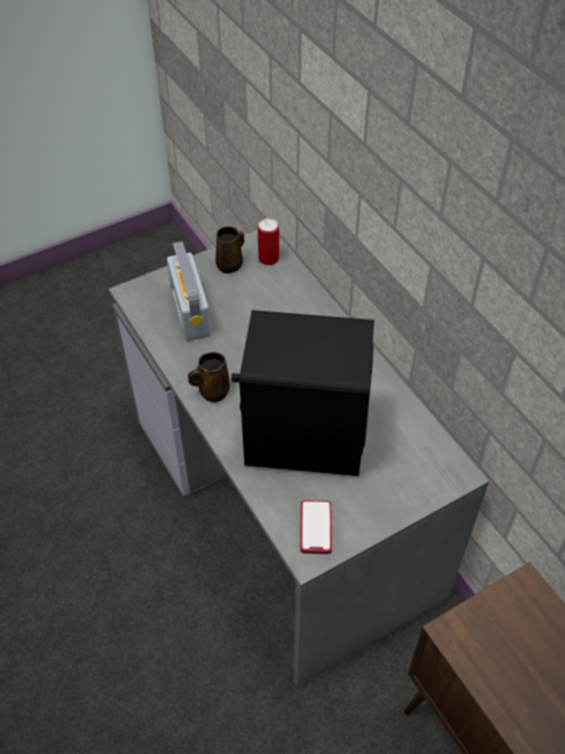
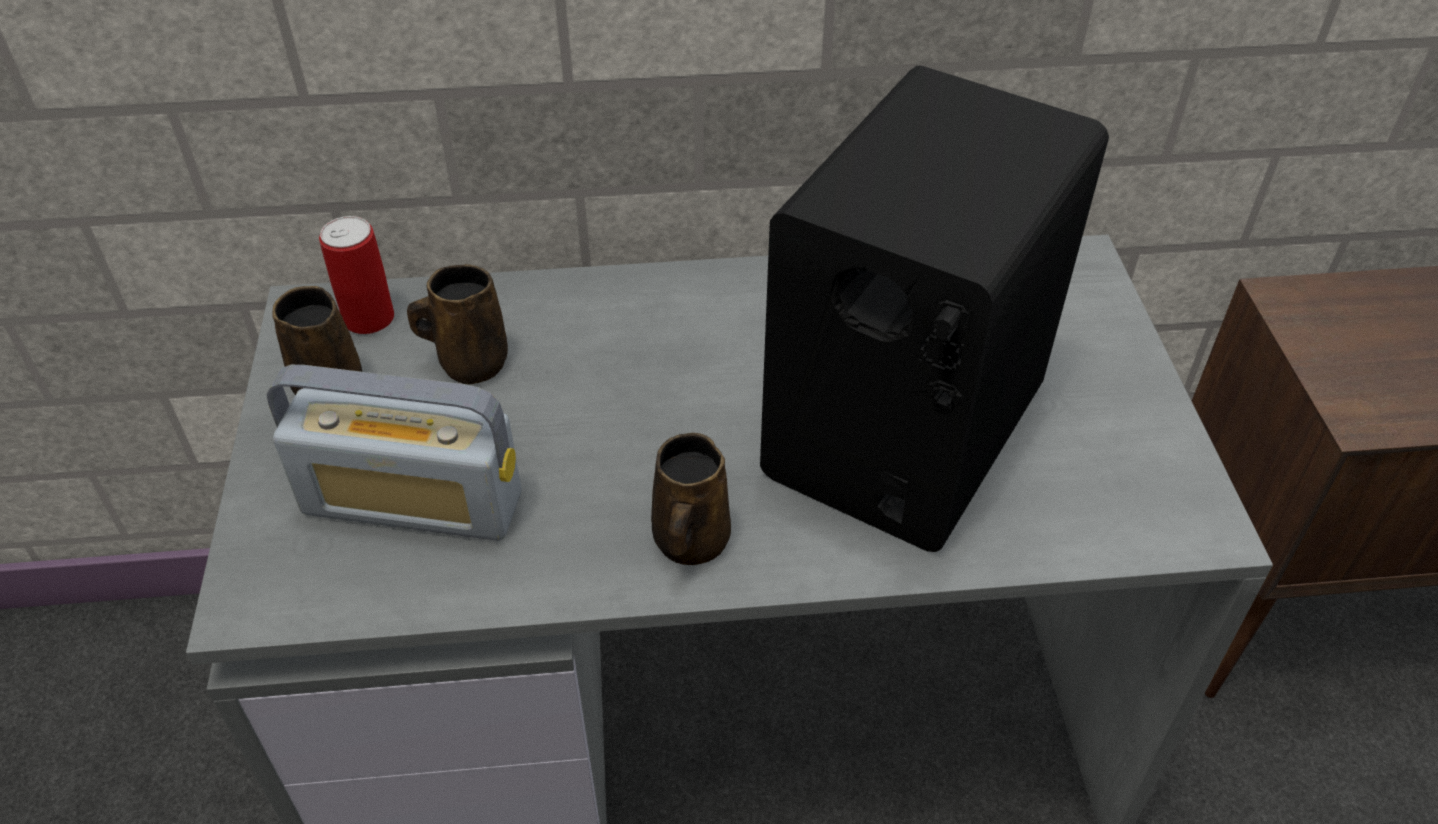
camera: 65 degrees left, 5 degrees down
phone [300,500,332,554] -> none
none -> brown mug [407,264,508,385]

